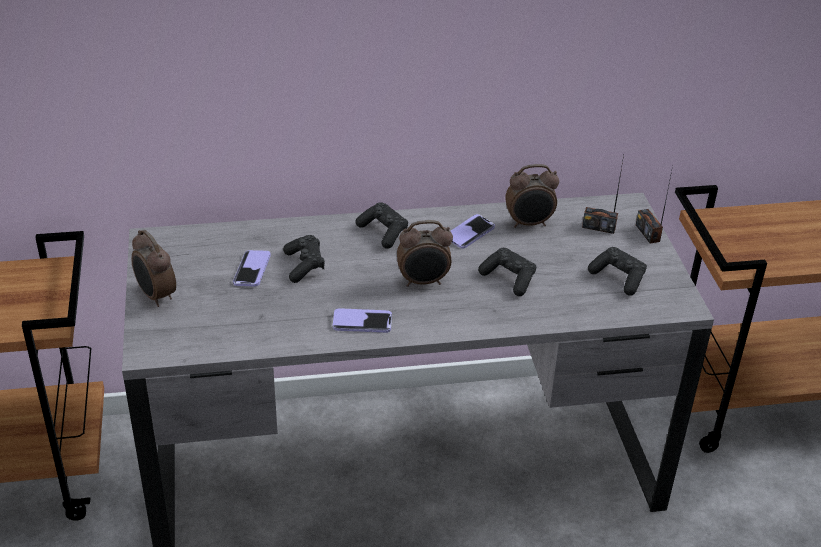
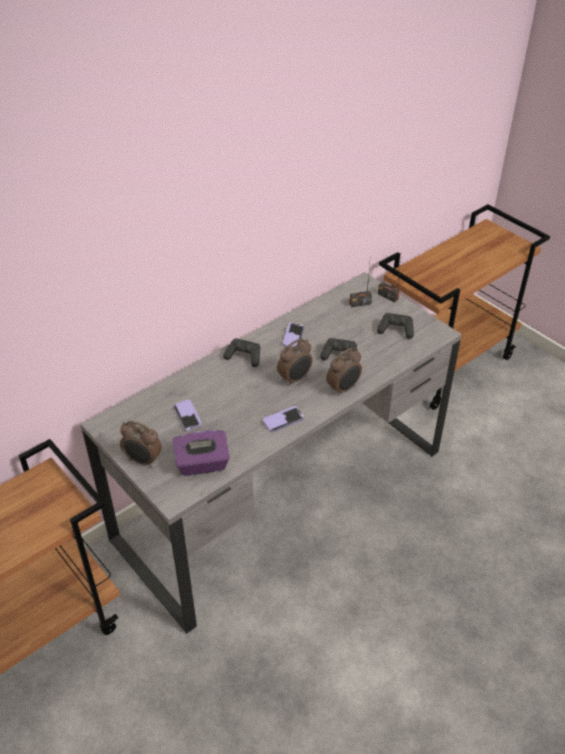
camera: 30 degrees left, 5 degrees up
black game controller [283,235,325,283] -> none
alarm clock [505,164,559,228] -> alarm clock moved to [326,348,362,396]
none -> purple tissue box [172,430,230,476]

